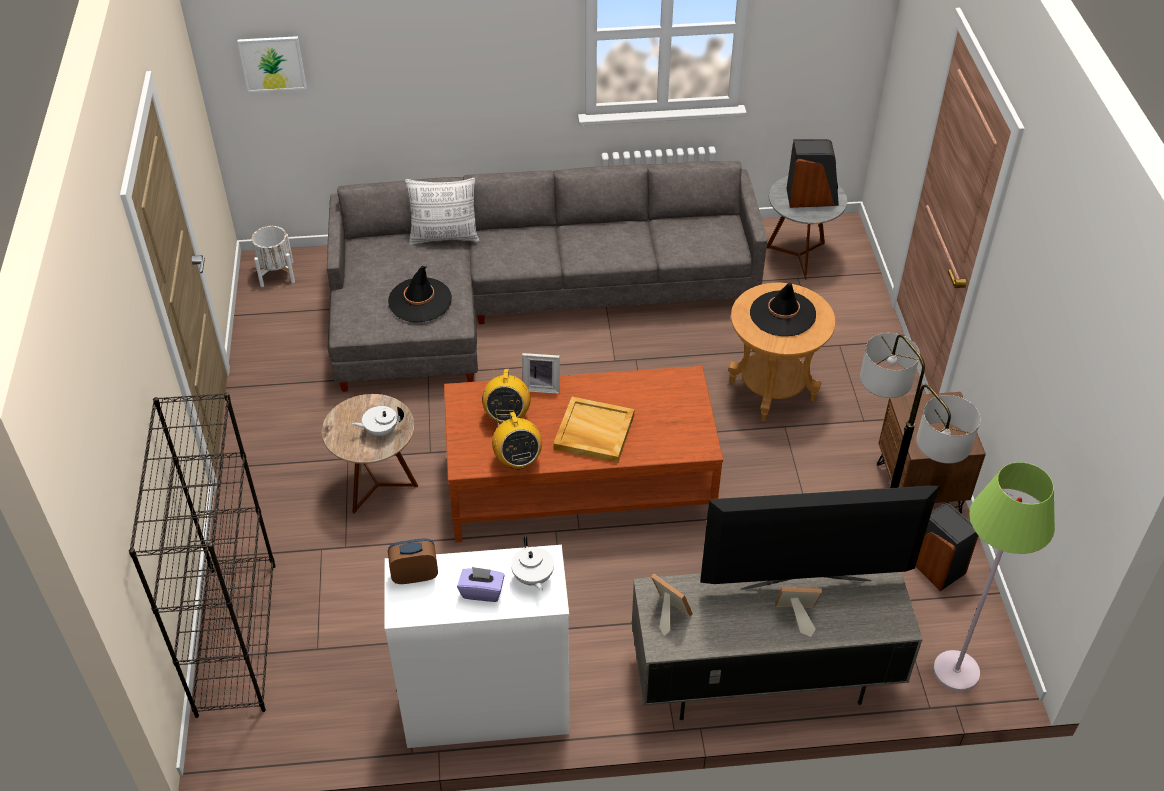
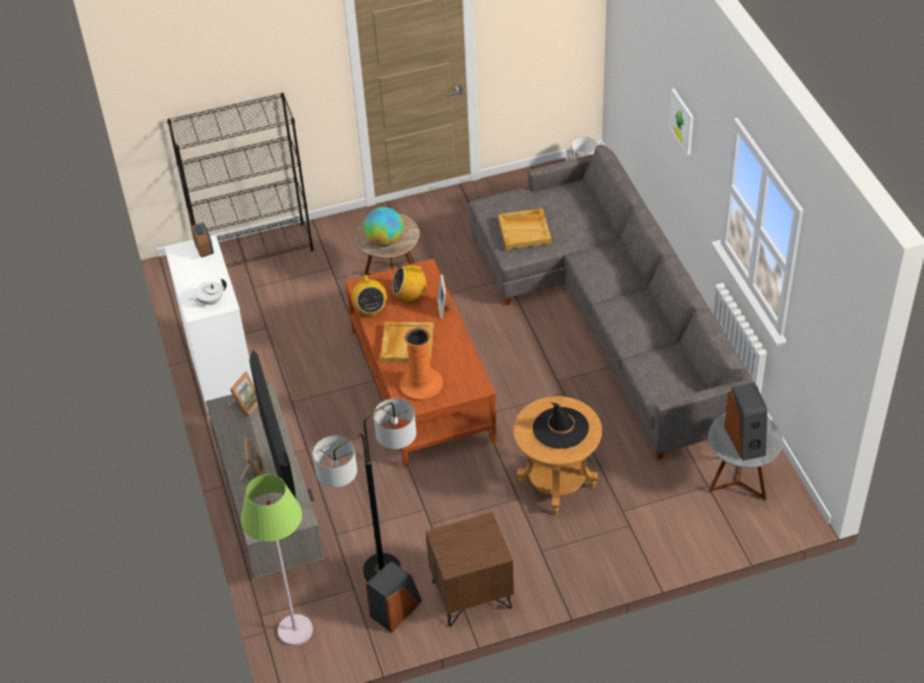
camera: 80 degrees right, 0 degrees up
picture [237,36,307,92] -> picture moved to [669,88,694,155]
white teapot [352,406,404,437] -> globe [364,207,403,246]
black hat [388,266,452,323] -> beige tray [498,208,551,250]
pillow [405,178,480,245] -> none
purple tissue box [457,567,505,602] -> none
radio [492,412,542,470] -> radio turned 75 degrees counterclockwise [351,275,387,317]
none -> orange vase [400,327,443,401]

